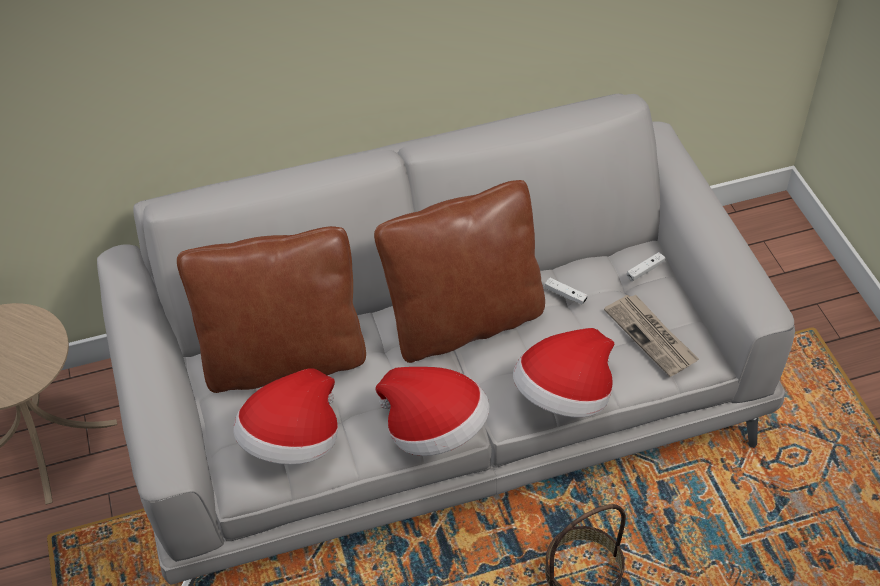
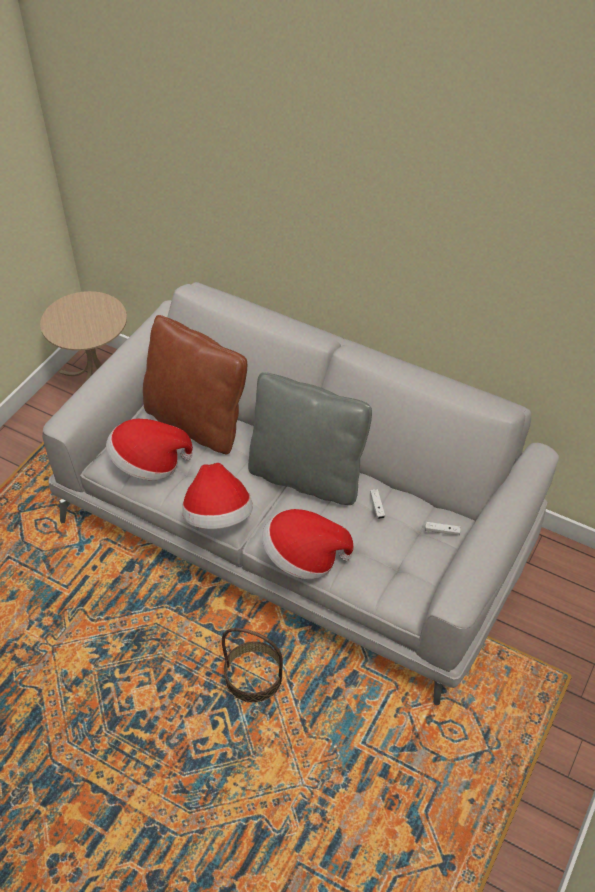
camera: 45 degrees right, 0 degrees up
brown pillow [374,180,545,363] -> grey pillow [248,372,372,505]
newspaper [604,295,699,377] -> none

